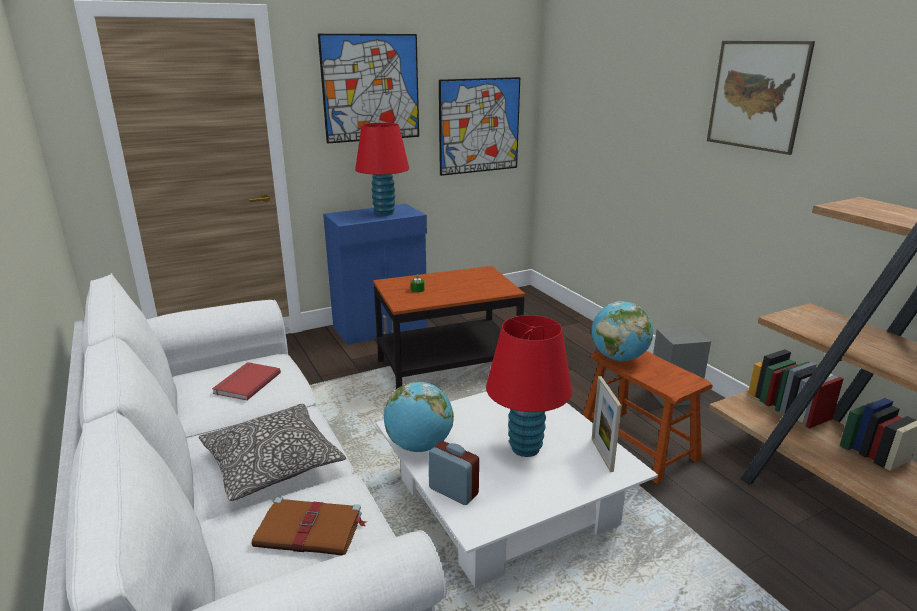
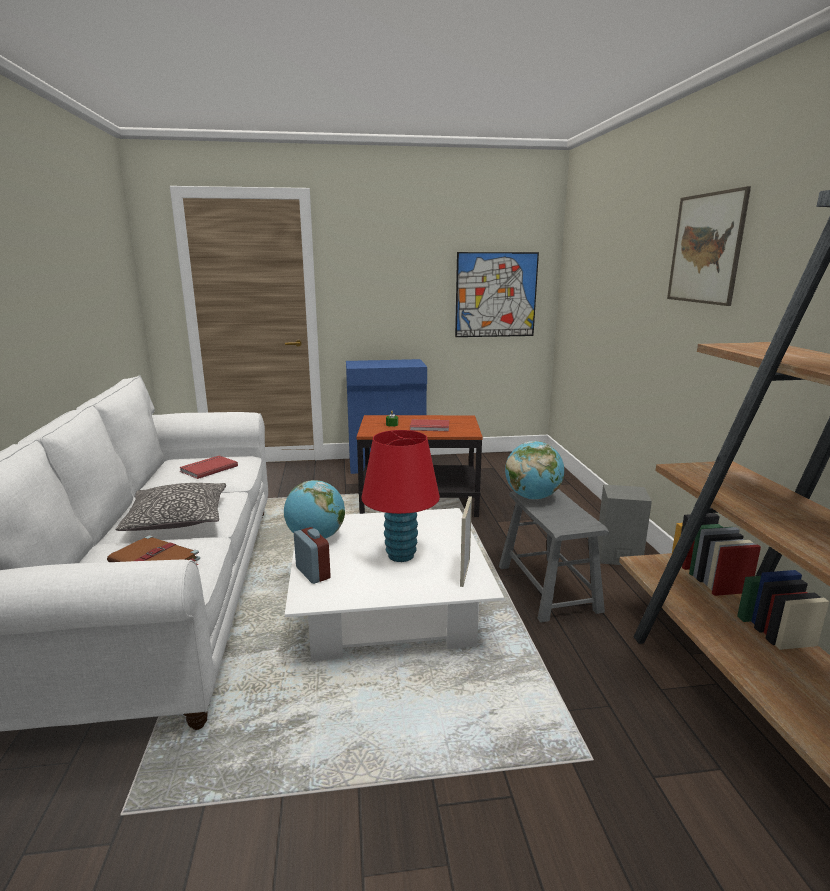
camera: 20 degrees right, 5 degrees down
picture [318,34,419,143] -> none
red table lamp [355,123,409,216] -> none
brown stool [583,351,713,484] -> grey stool [499,489,609,622]
none -> red book [410,419,449,431]

